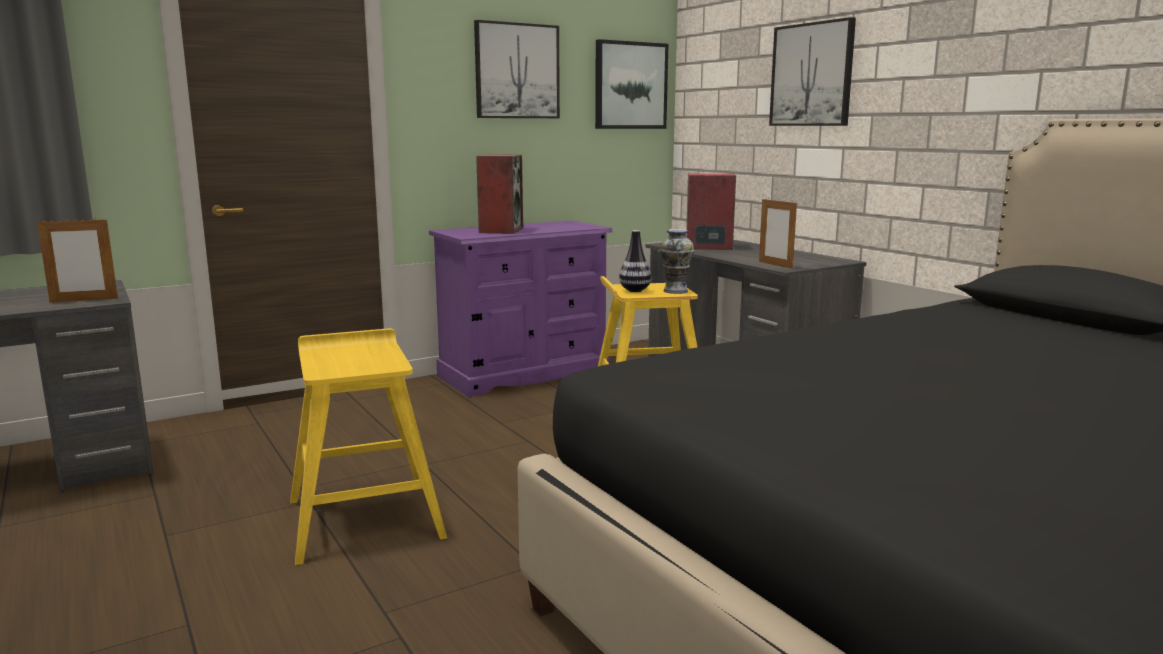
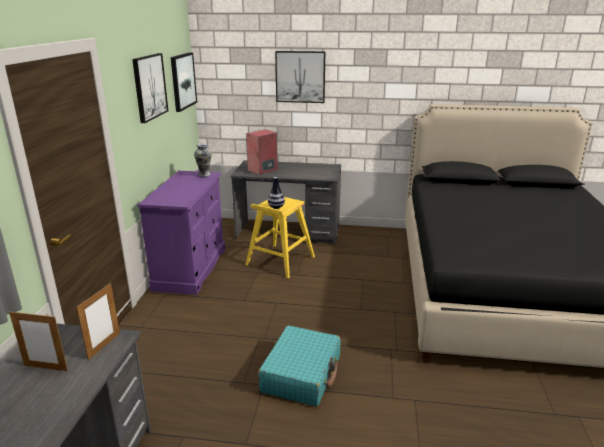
camera: 50 degrees left, 10 degrees up
yellow stool [290,328,447,565] -> turquoise suitcase [258,325,341,407]
speaker [476,155,523,234] -> none
vase [660,229,695,294] -> vase moved to [194,144,212,178]
picture frame [759,198,797,269] -> picture frame moved to [9,310,68,371]

